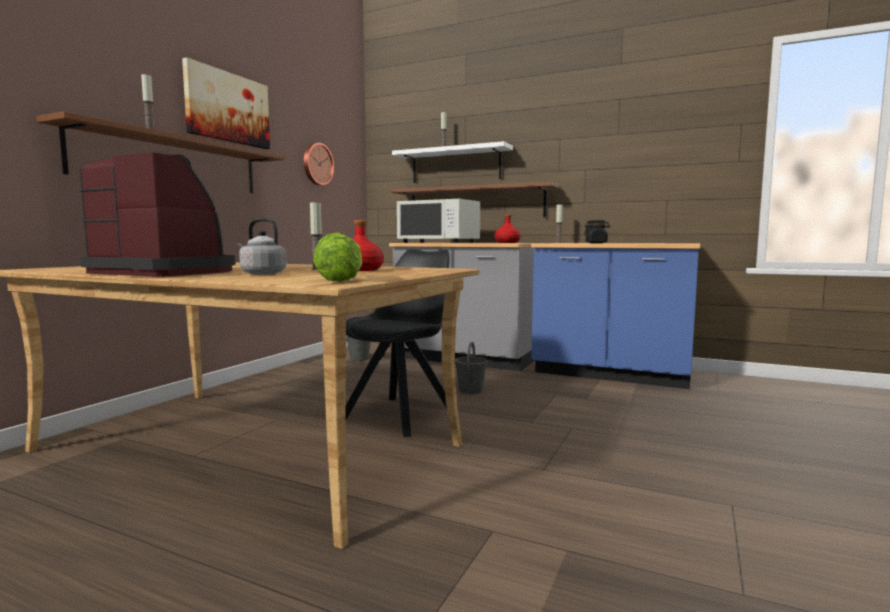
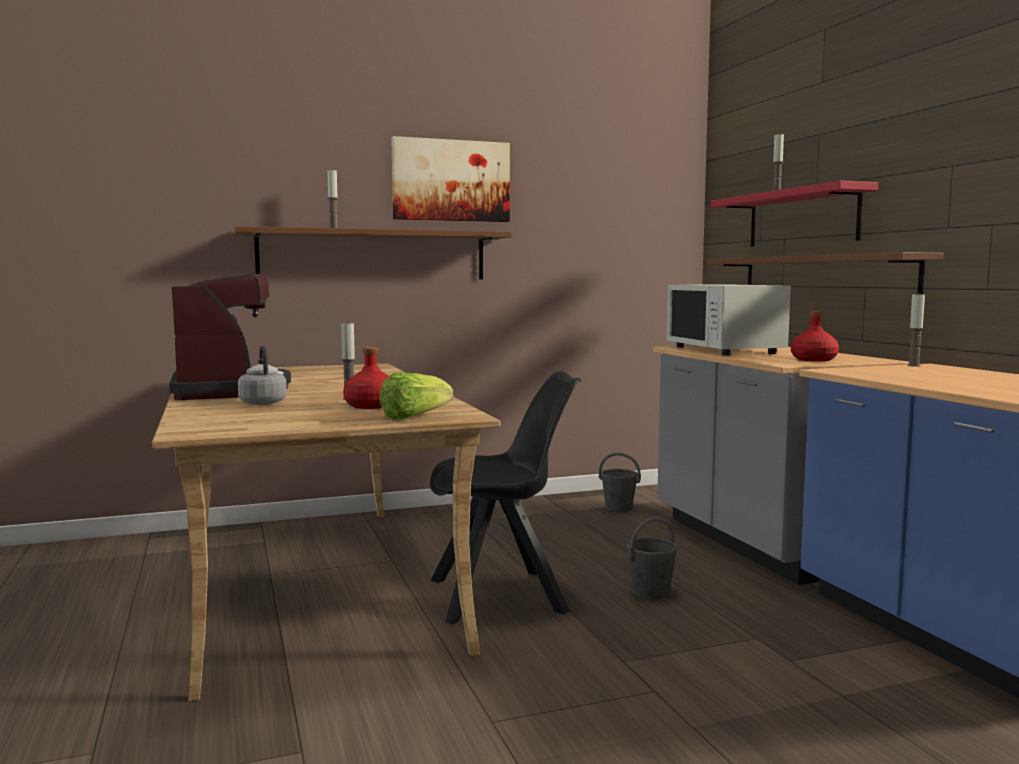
camera: 45 degrees right, 0 degrees up
wall clock [304,143,334,186] -> none
lettuce [313,232,362,282] -> lettuce moved to [380,372,453,419]
white shelf [392,141,513,183] -> red shelf [710,180,879,247]
black jar [584,220,610,243] -> none

